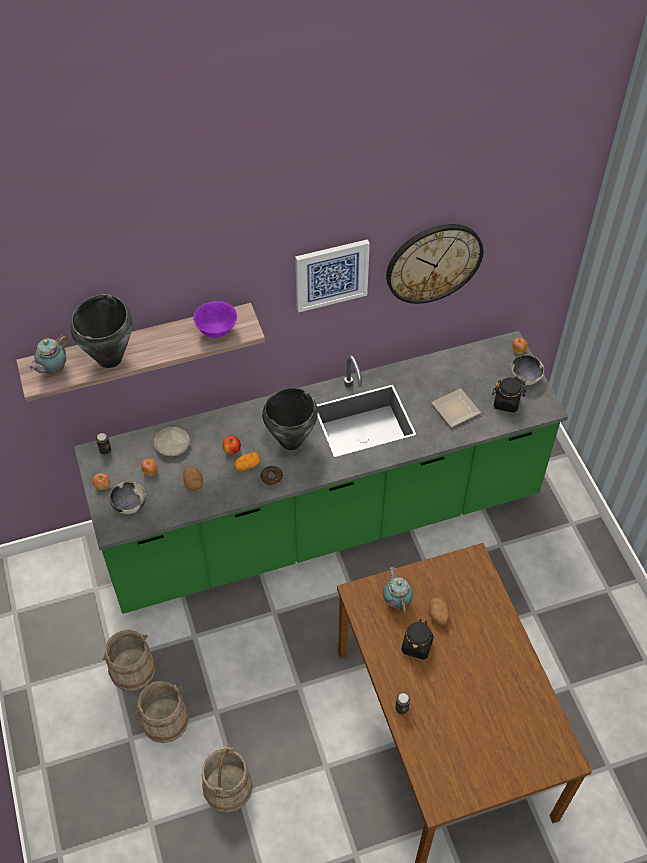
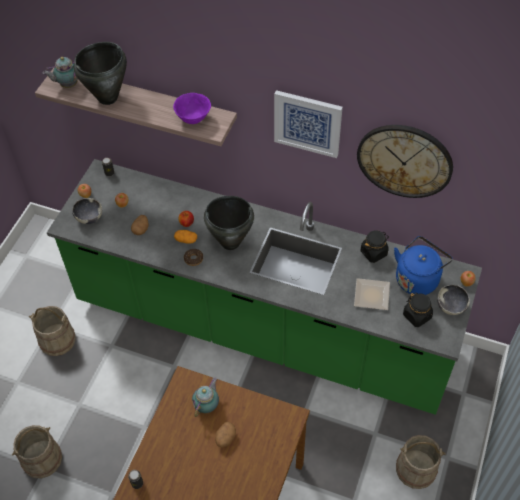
camera: 40 degrees right, 0 degrees up
beige bucket [135,681,189,743] -> beige bucket moved to [396,435,446,489]
beige plate [154,427,190,456] -> none
black jar [401,619,434,660] -> black jar moved to [360,230,389,263]
none -> blue kettle [394,236,453,295]

